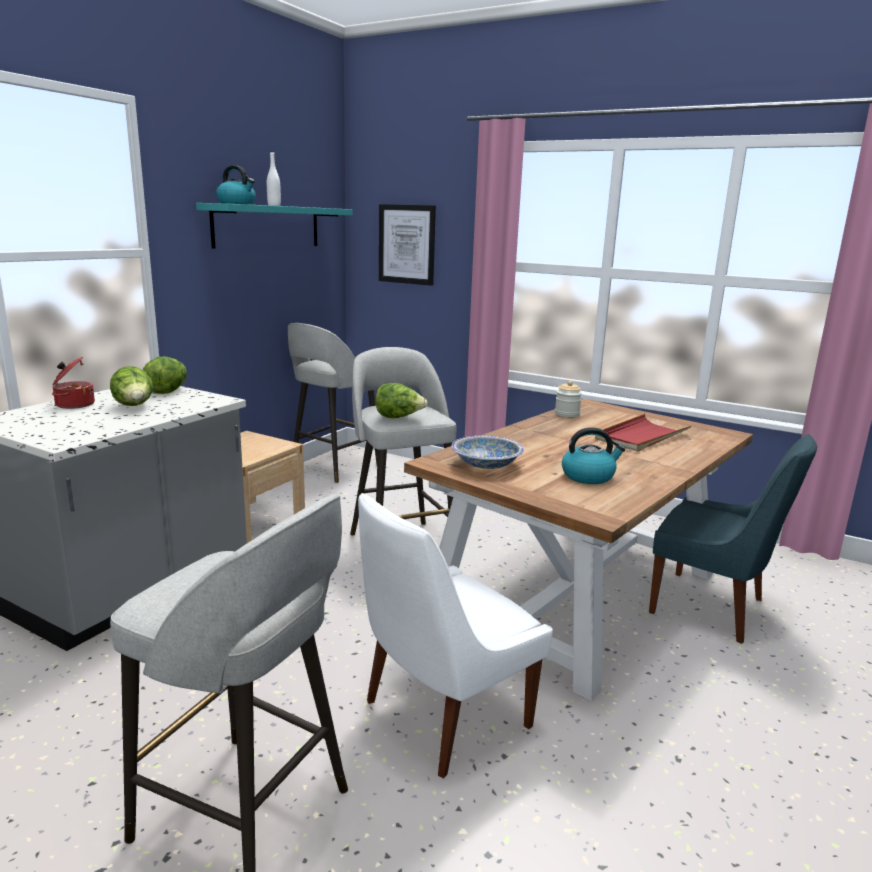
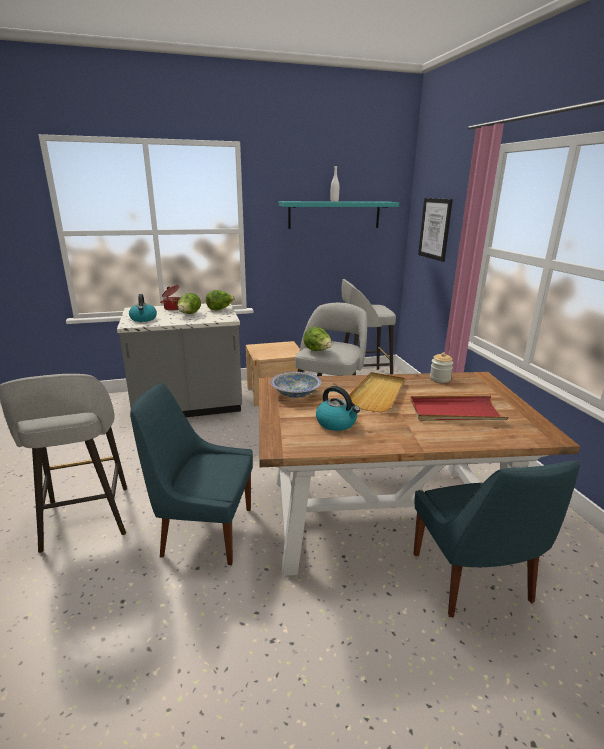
camera: 45 degrees right, 5 degrees up
kettle [216,165,256,204] -> kettle moved to [129,294,157,322]
white chair [358,493,553,778] -> blue chair [130,383,253,565]
none -> beige tray [349,372,405,412]

